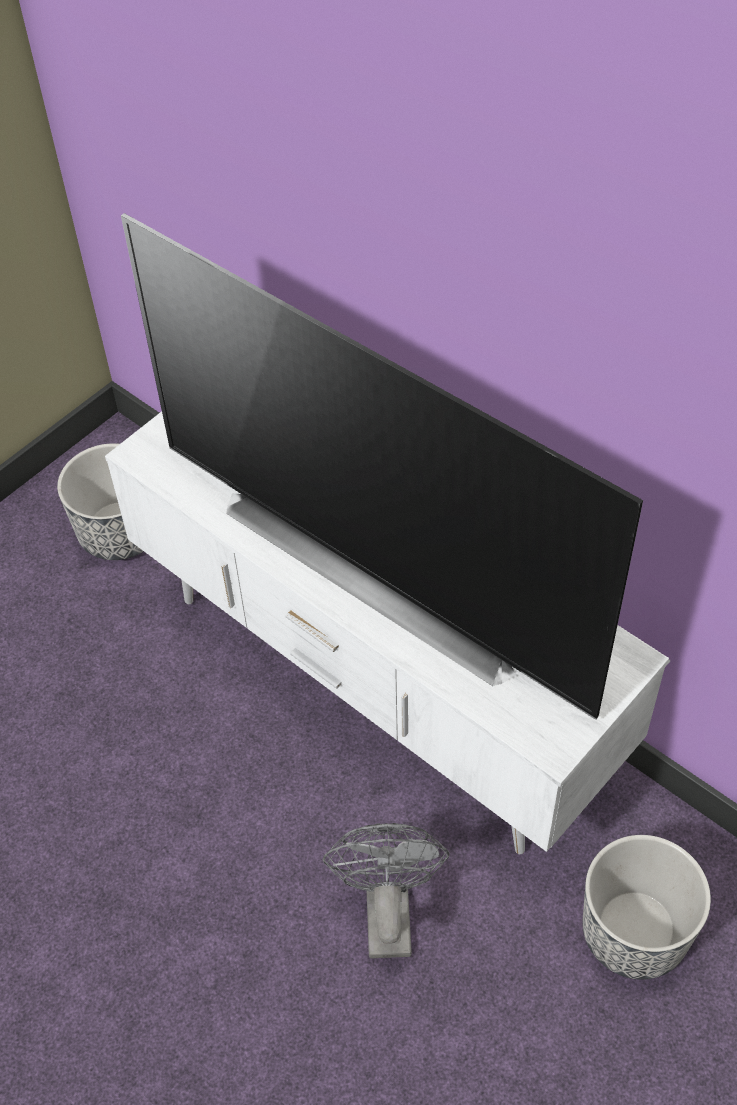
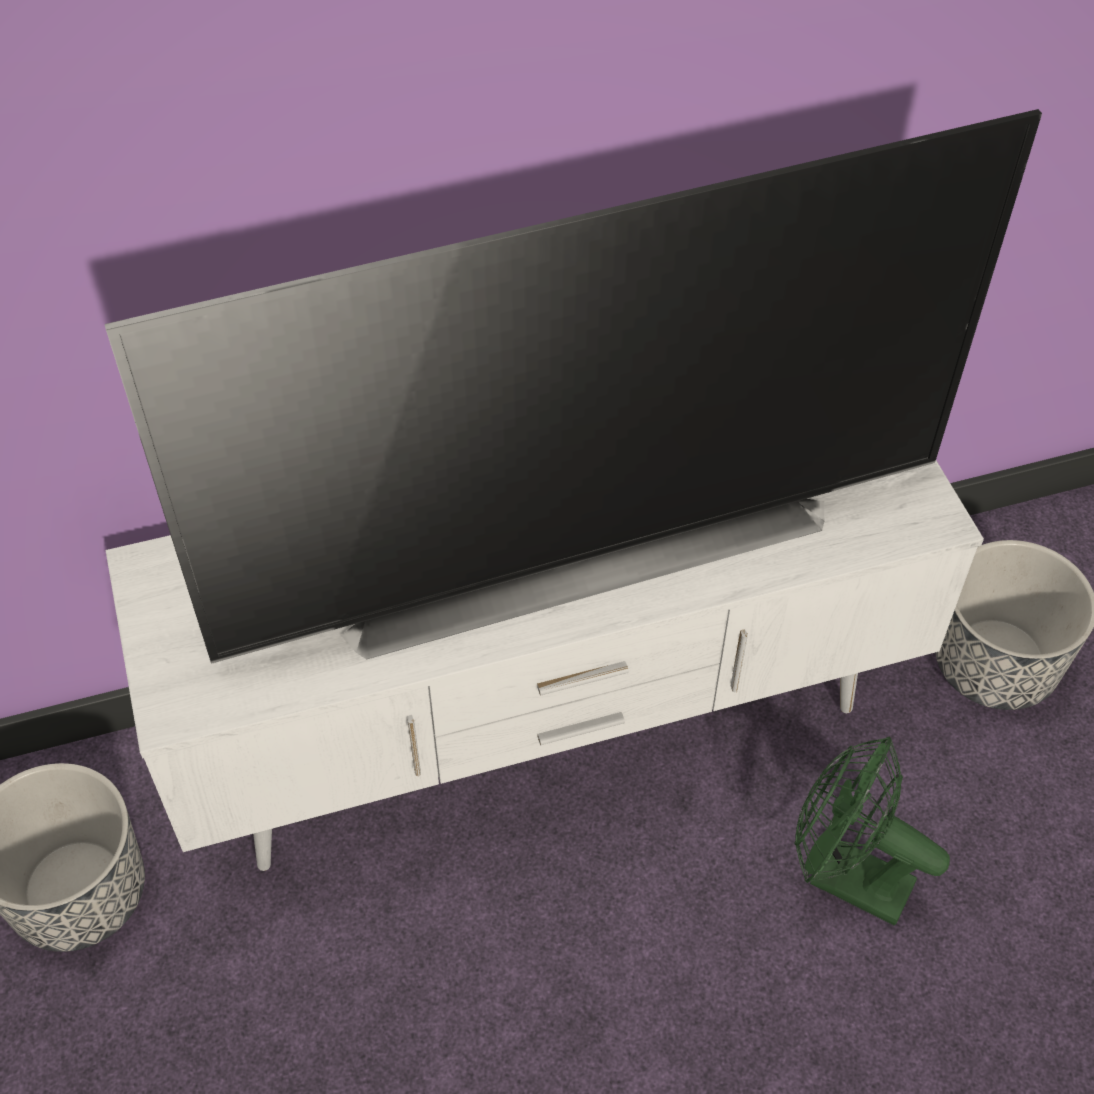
camera: 60 degrees left, 0 degrees up
grey fan [322,823,450,958] -> green fan [794,737,950,926]

